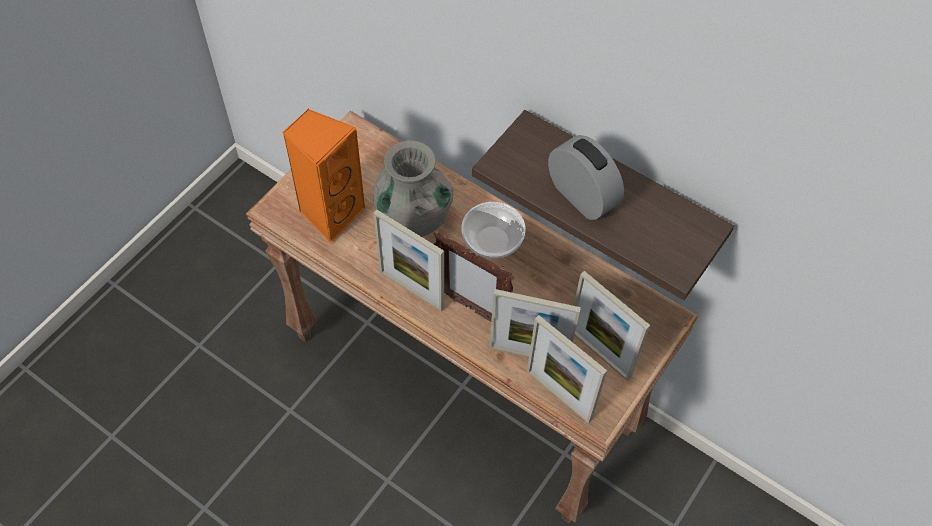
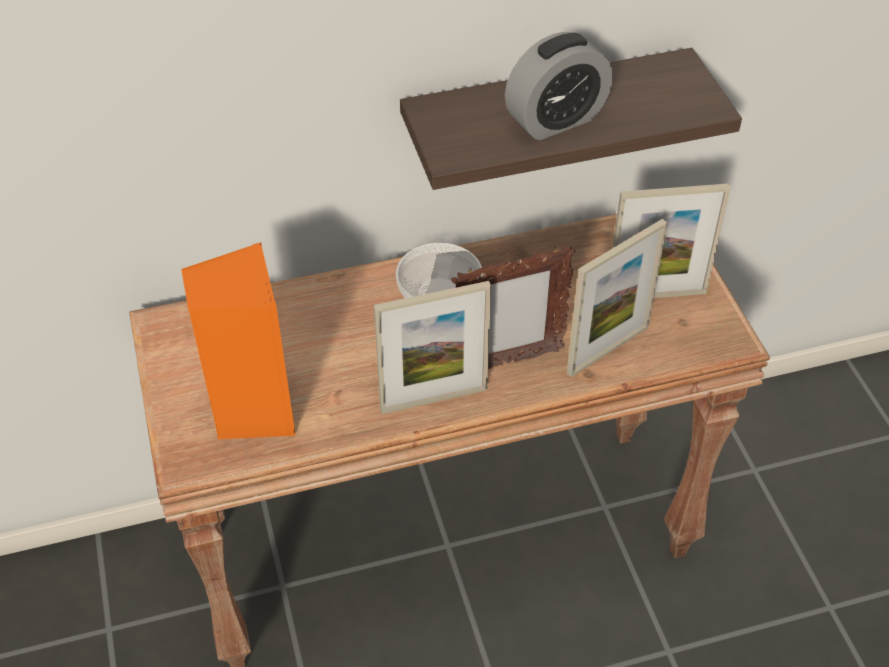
camera: 50 degrees left, 10 degrees down
grey vase [373,141,453,237] -> none
picture frame [527,315,607,424] -> none
alarm clock [548,135,624,220] -> alarm clock turned 150 degrees clockwise [505,32,613,140]

